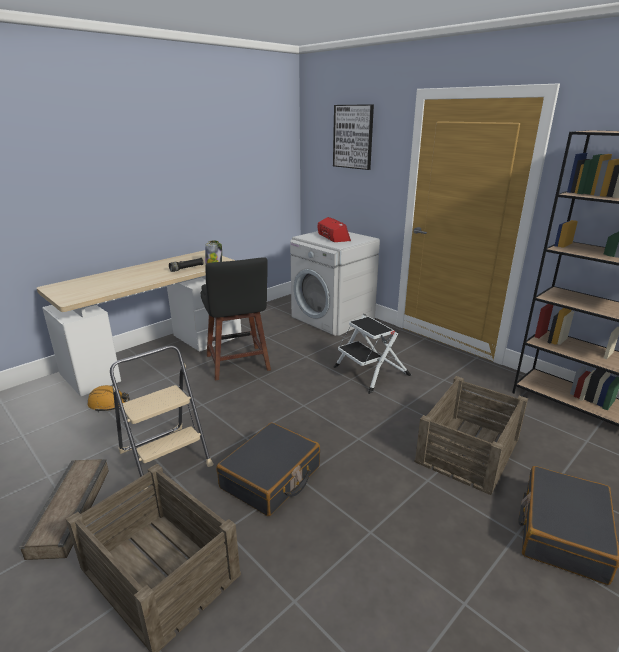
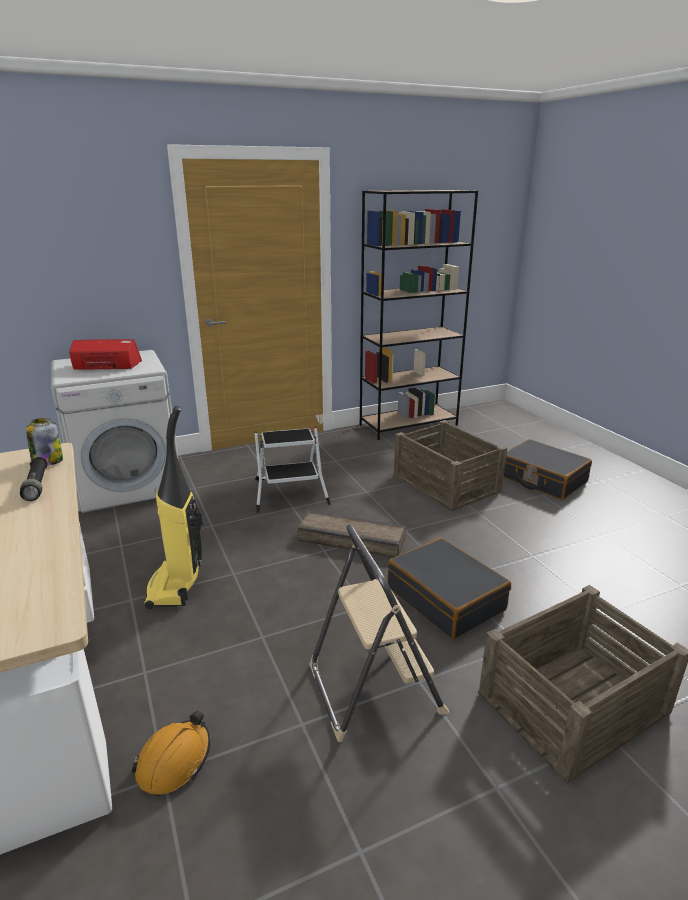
camera: 70 degrees left, 0 degrees up
crate [20,459,109,560] -> crate moved to [298,511,406,557]
black stool [201,257,271,380] -> vacuum cleaner [144,406,203,609]
picture [333,104,374,170] -> none

